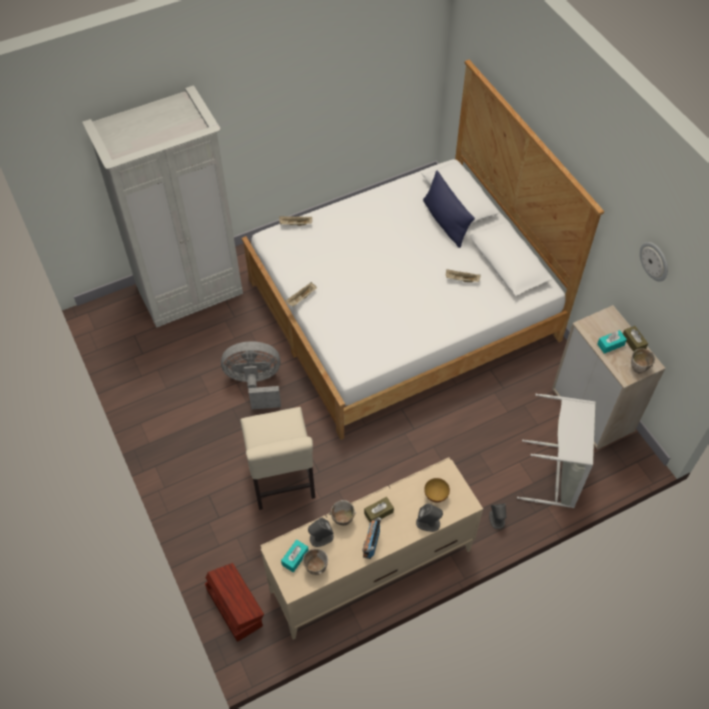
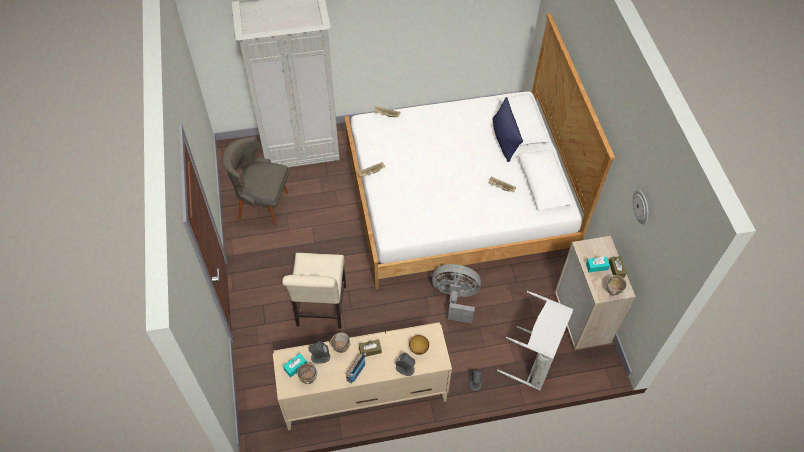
camera: 15 degrees right, 0 degrees up
brown storage box [205,563,264,642] -> none
grey fan [221,341,281,409] -> grey fan moved to [432,264,481,323]
none -> grey chair [223,136,289,226]

